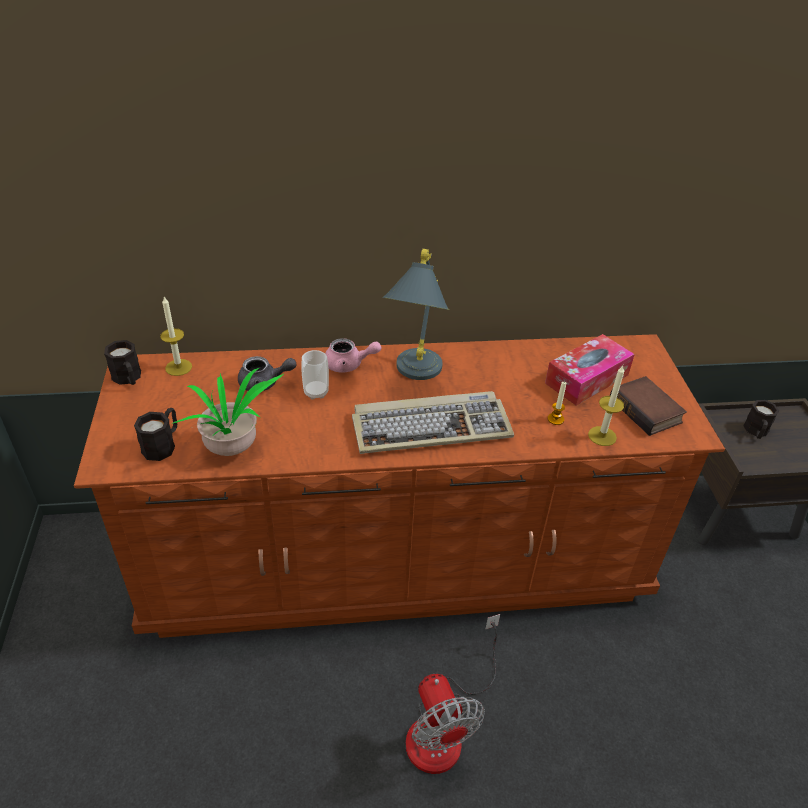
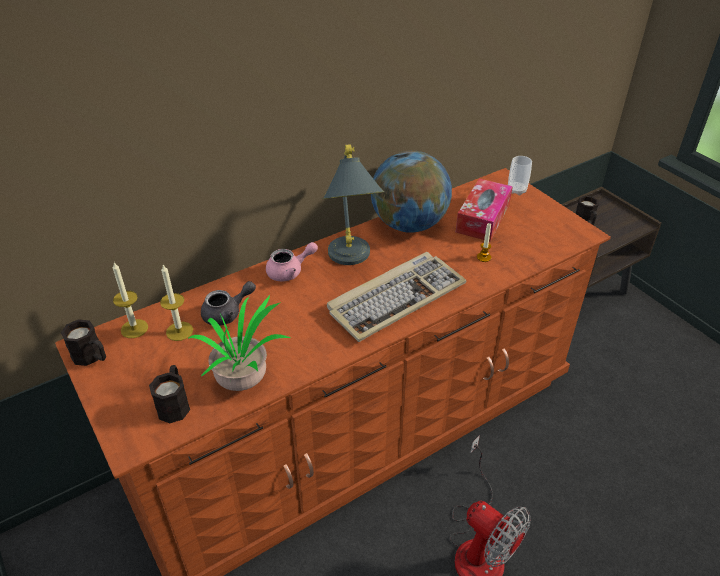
camera: 25 degrees left, 0 degrees up
cup [301,350,329,400] -> cup moved to [508,156,532,195]
candle [588,366,624,446] -> candle moved to [160,265,193,341]
book [610,376,687,436] -> none
none -> globe [371,151,452,233]

